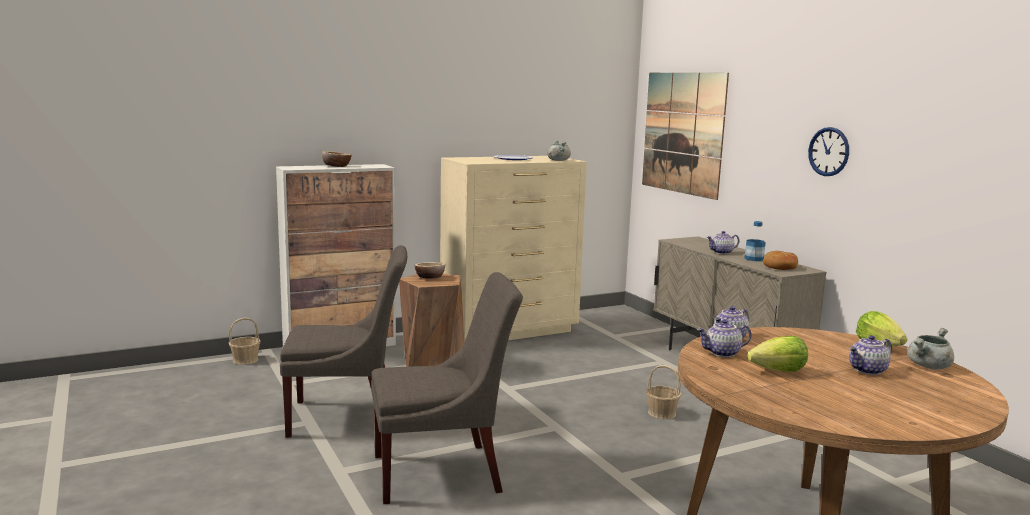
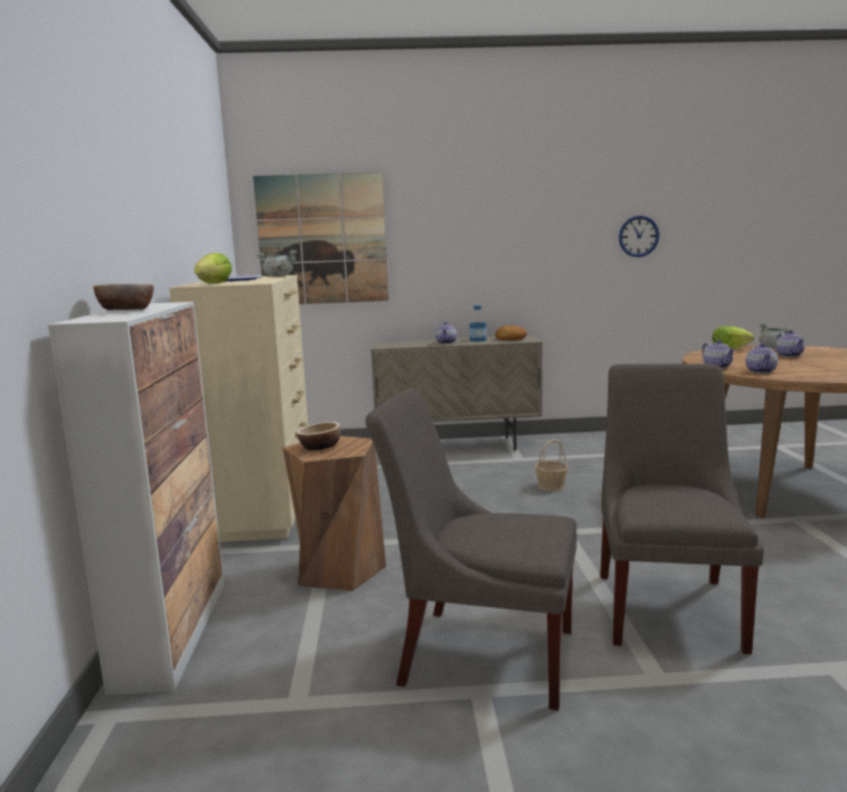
camera: 65 degrees left, 0 degrees up
basket [229,318,261,365] -> none
grey chair [280,245,407,438] -> grey chair turned 90 degrees counterclockwise [365,388,577,710]
lettuce [747,336,808,372] -> lettuce moved to [194,253,232,284]
wall clock [808,127,849,176] -> wall clock moved to [619,215,659,257]

